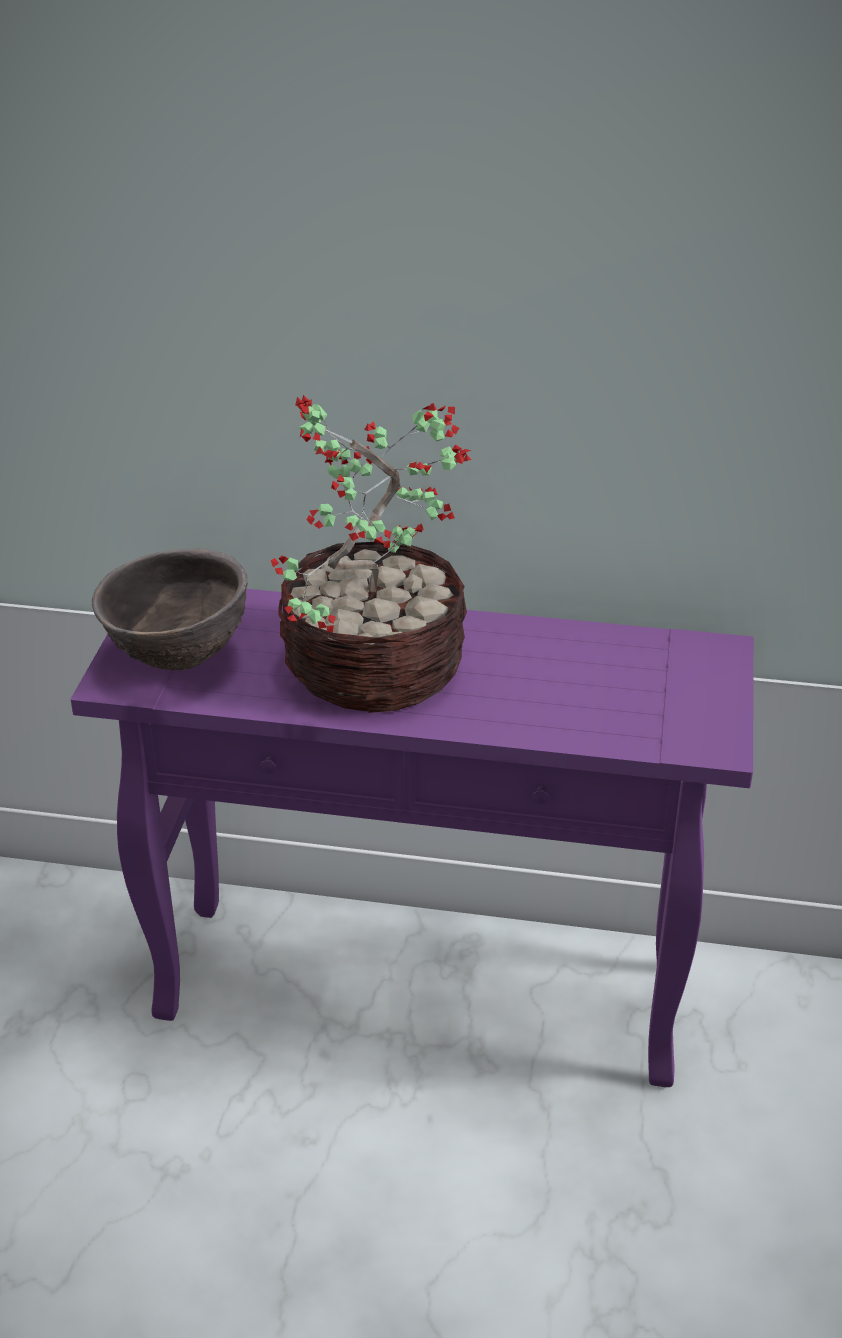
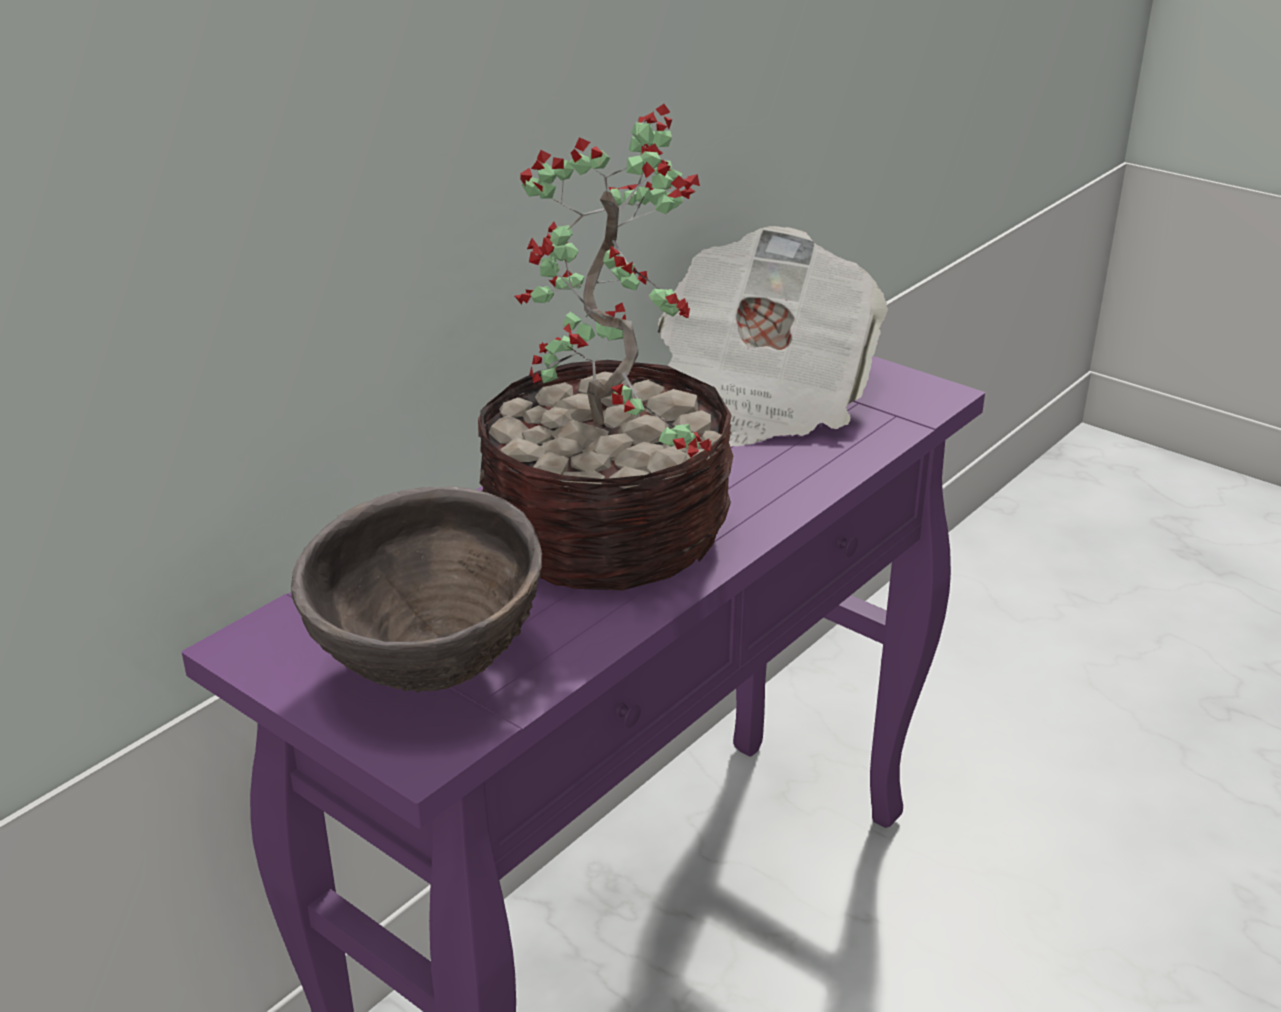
camera: 60 degrees left, 5 degrees down
none -> newspaper [658,226,888,446]

